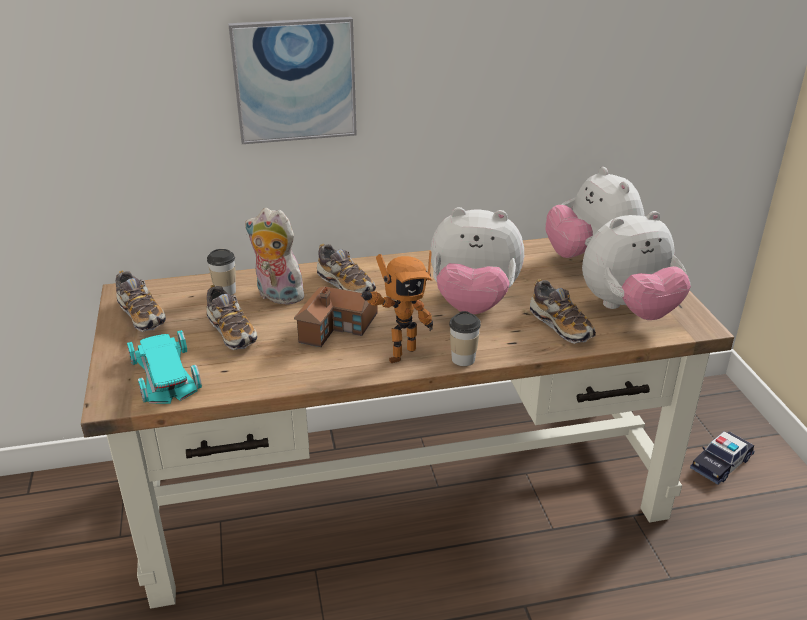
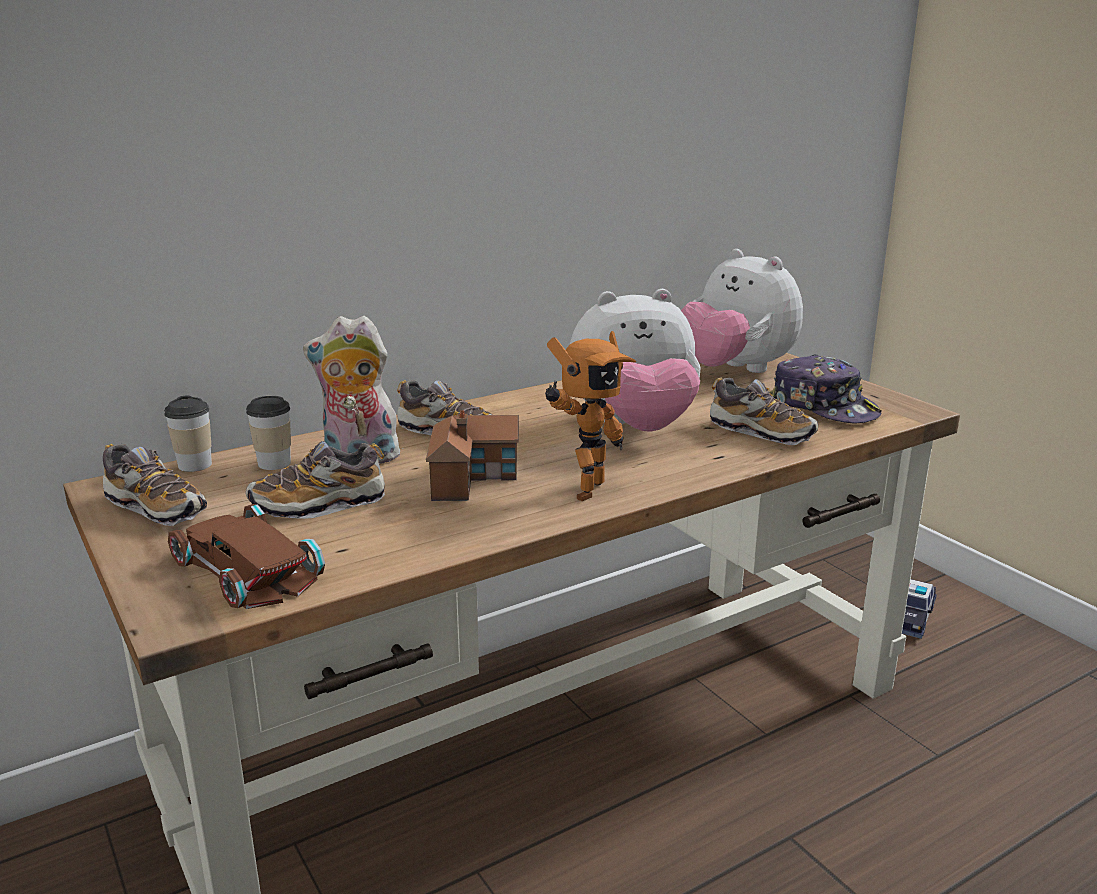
camera: 20 degrees left, 10 degrees down
turquoise toy car [127,330,202,404] -> brown toy car [168,504,325,609]
shoe [207,285,257,350] -> shoe turned 120 degrees clockwise [246,441,385,519]
picture [228,17,357,144] -> none
cup [449,311,481,366] -> cup moved to [164,395,212,472]
plush toy [582,211,691,320] -> cap [770,354,881,423]

